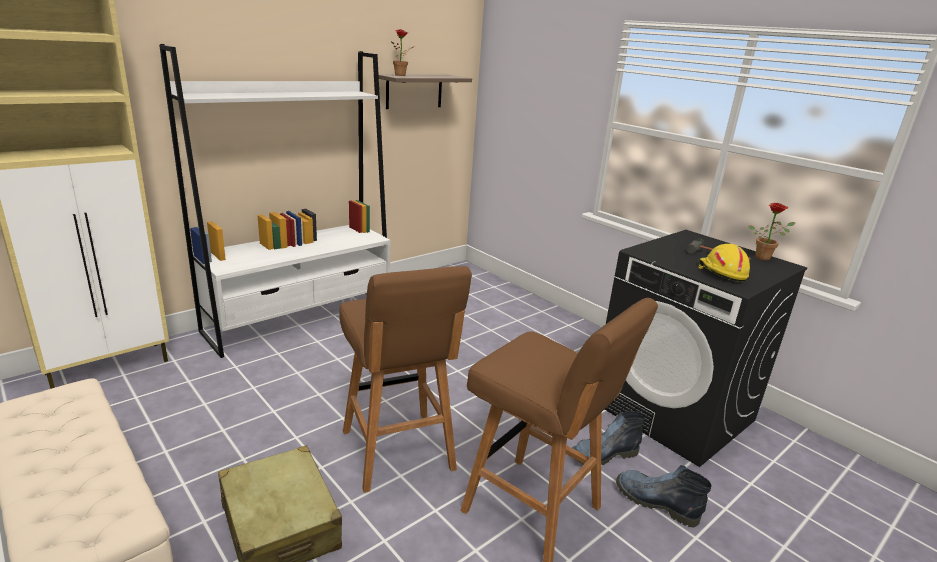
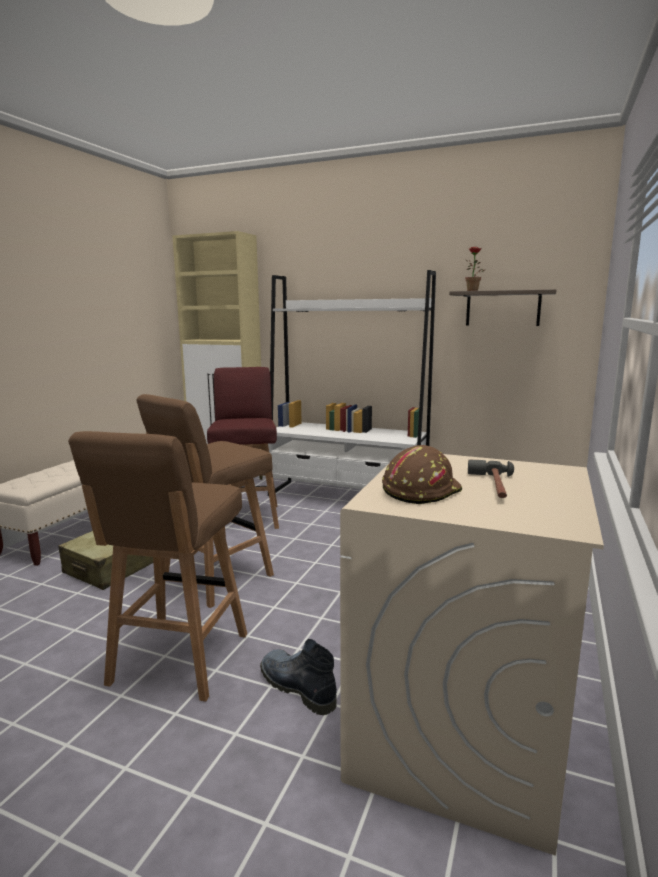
camera: 65 degrees right, 10 degrees down
black washing machine [605,230,808,467] -> beige washing machine [340,454,604,856]
boot [616,465,711,527] -> none
yellow hard hat [698,244,750,282] -> brown hard hat [382,445,462,504]
potted plant [748,203,795,260] -> none
none -> red stool [207,367,279,529]

